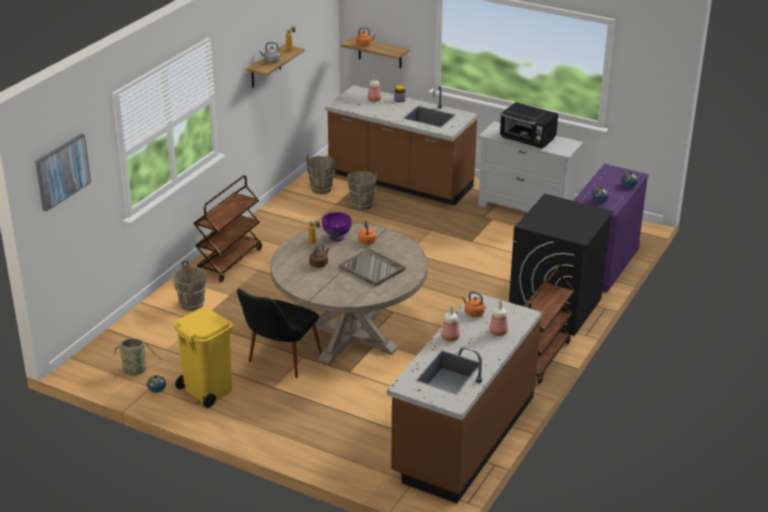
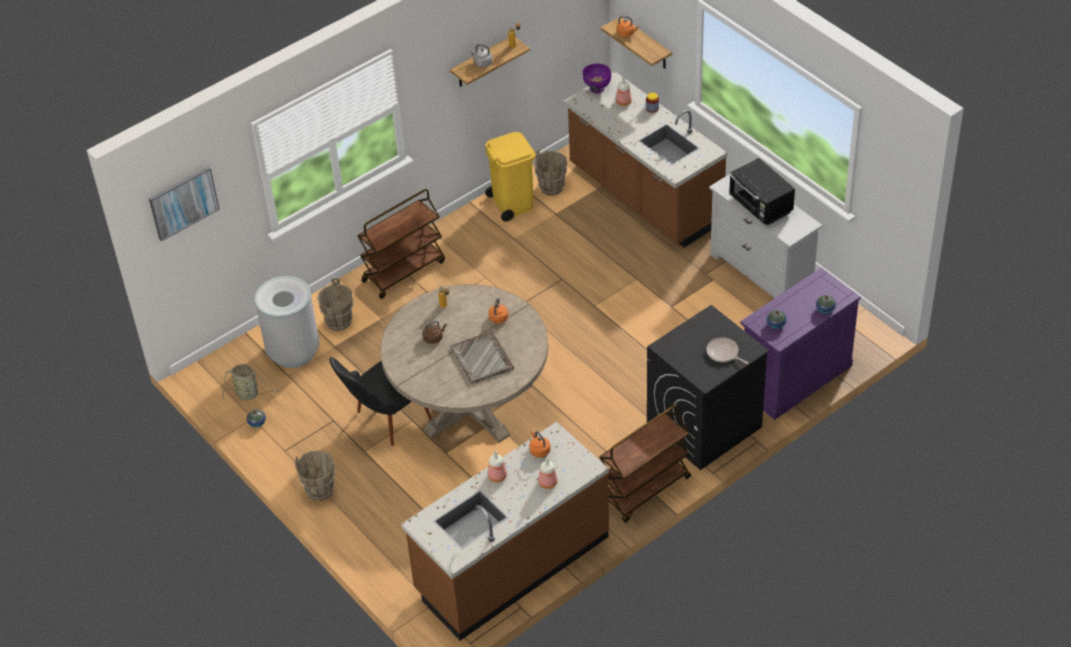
camera: 25 degrees right, 15 degrees up
yellow trash can [174,307,233,408] -> yellow trash can moved to [485,132,536,222]
purple bowl [321,212,352,242] -> purple bowl moved to [583,64,611,93]
brown bucket [347,171,377,211] -> brown bucket moved to [295,451,335,501]
none -> grey trash can [255,276,319,368]
none -> frying pan [706,338,749,364]

